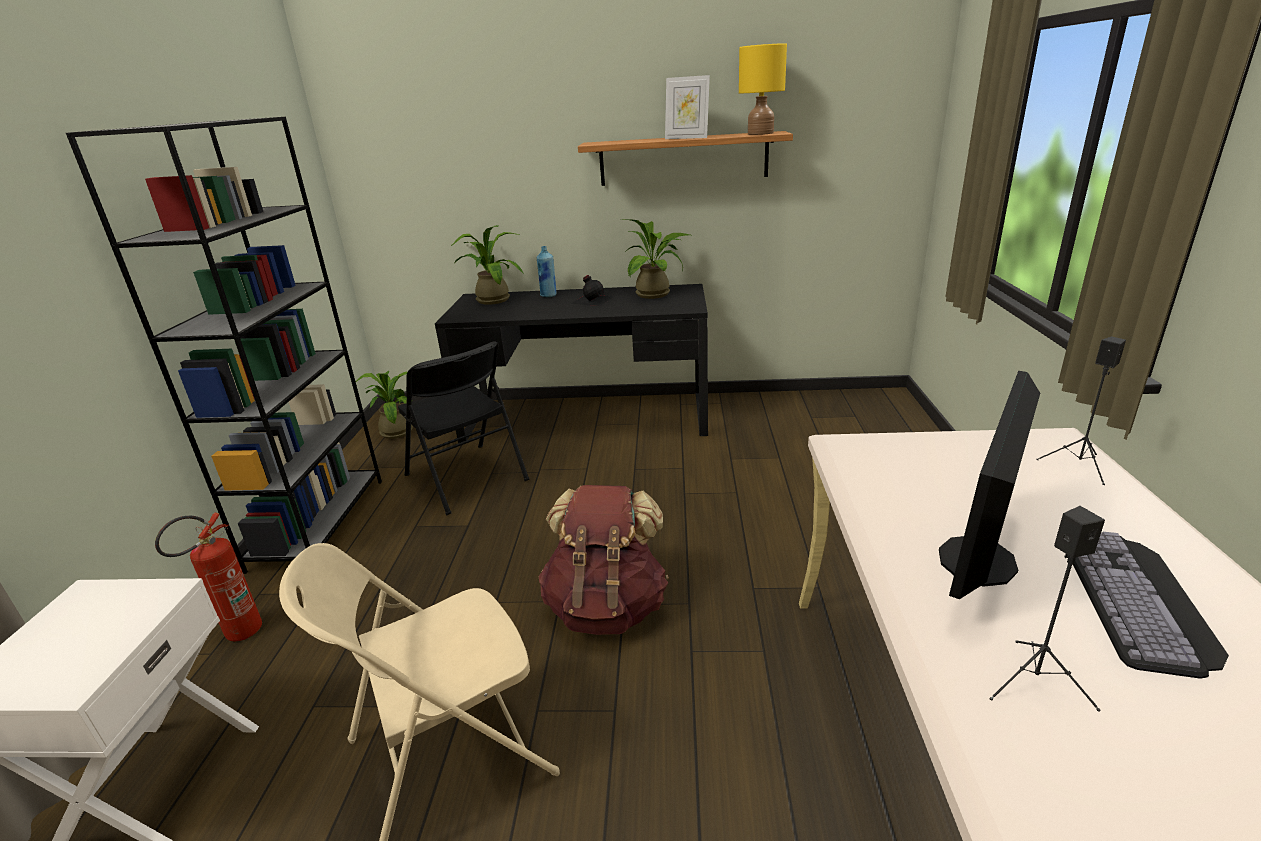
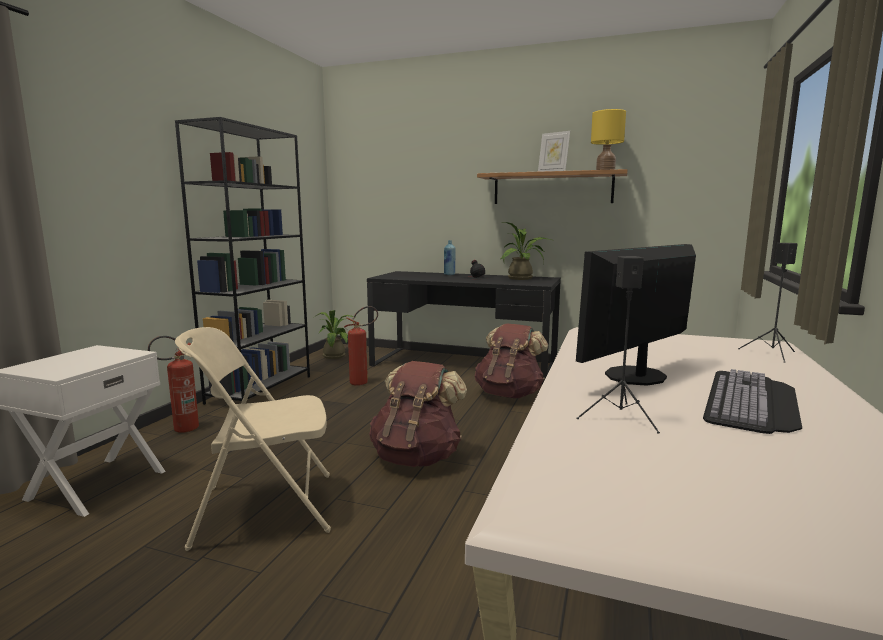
camera: 15 degrees right, 15 degrees down
black chair [398,342,530,516] -> fire extinguisher [344,306,378,386]
potted plant [451,225,524,305] -> none
none -> brown backpack [475,324,548,398]

